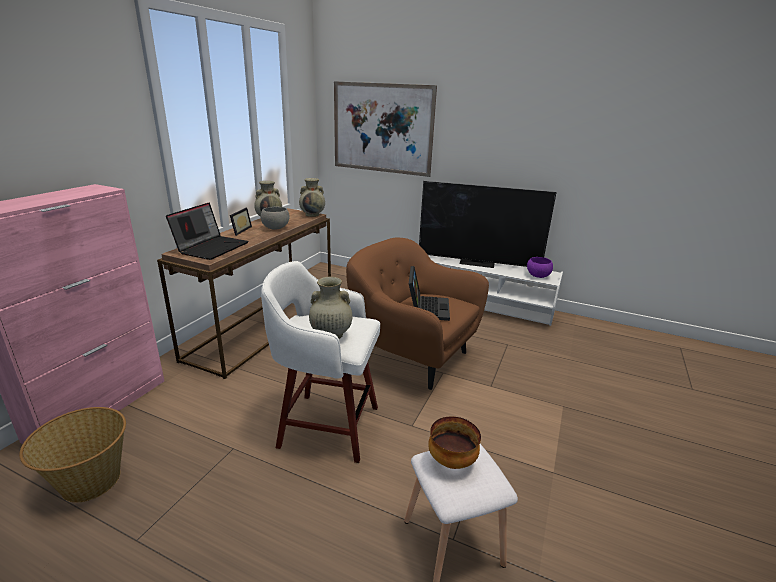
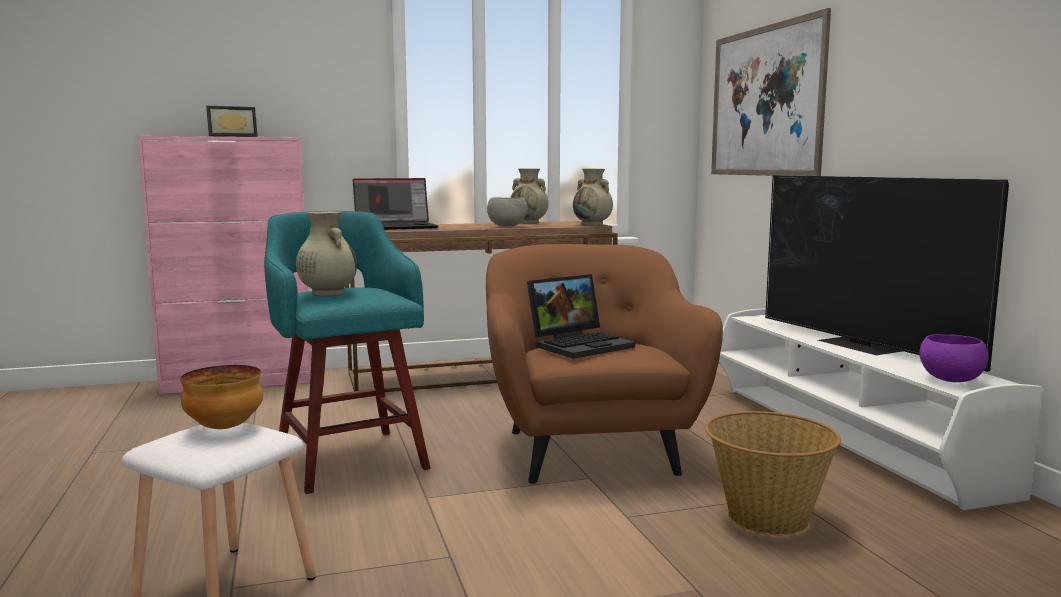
camera: 50 degrees right, 15 degrees down
basket [19,407,126,502] -> basket moved to [705,411,841,535]
picture frame [230,208,252,236] -> picture frame moved to [206,106,258,137]
white stool [261,261,380,463] -> turquoise stool [264,211,431,494]

